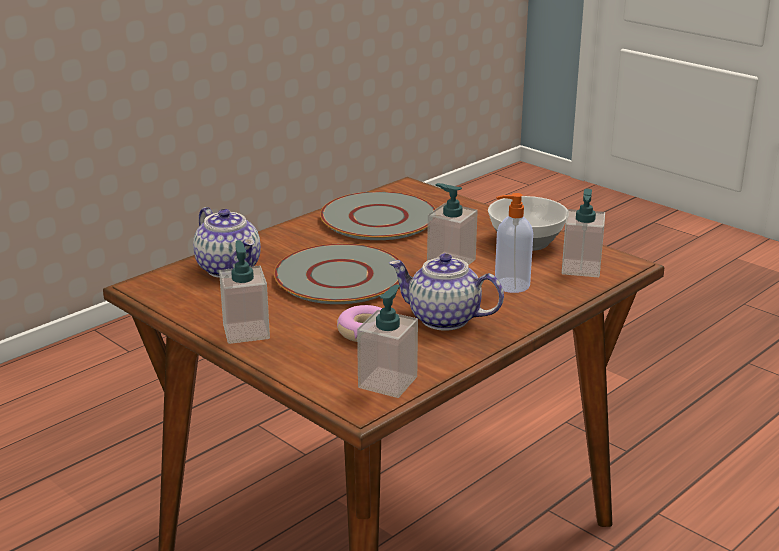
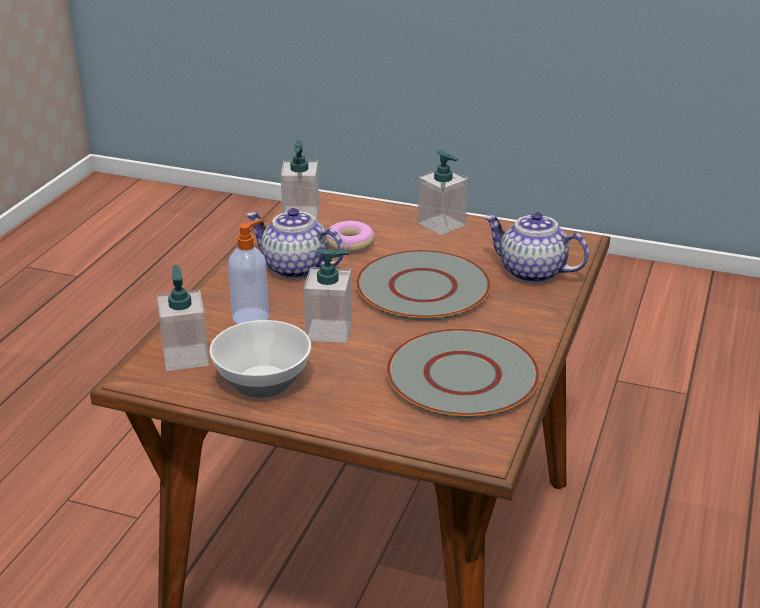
camera: 155 degrees right, 5 degrees up
teapot [389,253,504,331] -> teapot turned 150 degrees counterclockwise [246,208,344,279]

